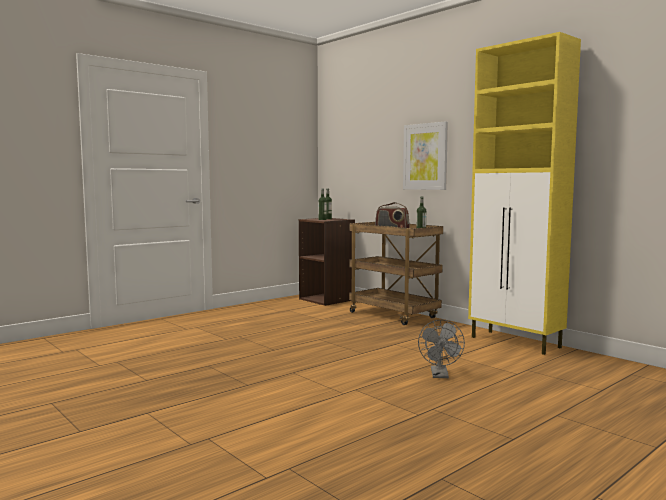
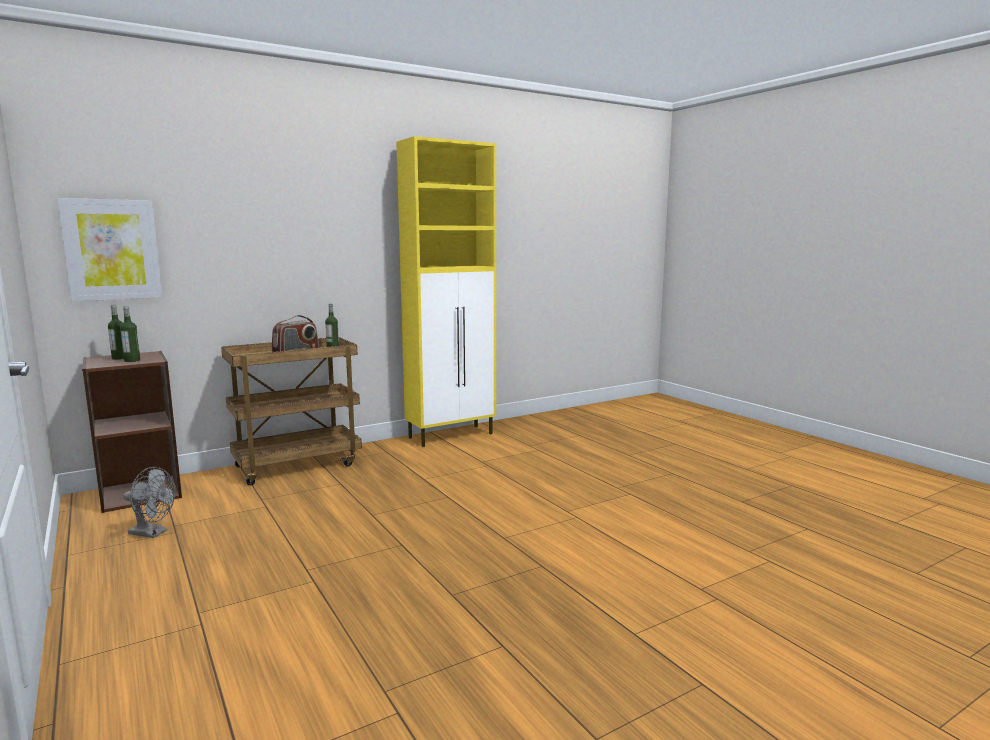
camera: 80 degrees left, 5 degrees up
picture [403,121,448,190] -> picture moved to [57,198,162,302]
grey fan [418,320,465,378] -> grey fan moved to [123,467,175,538]

